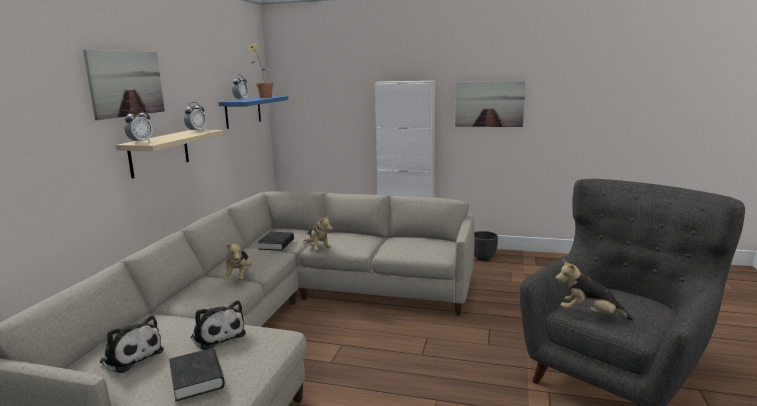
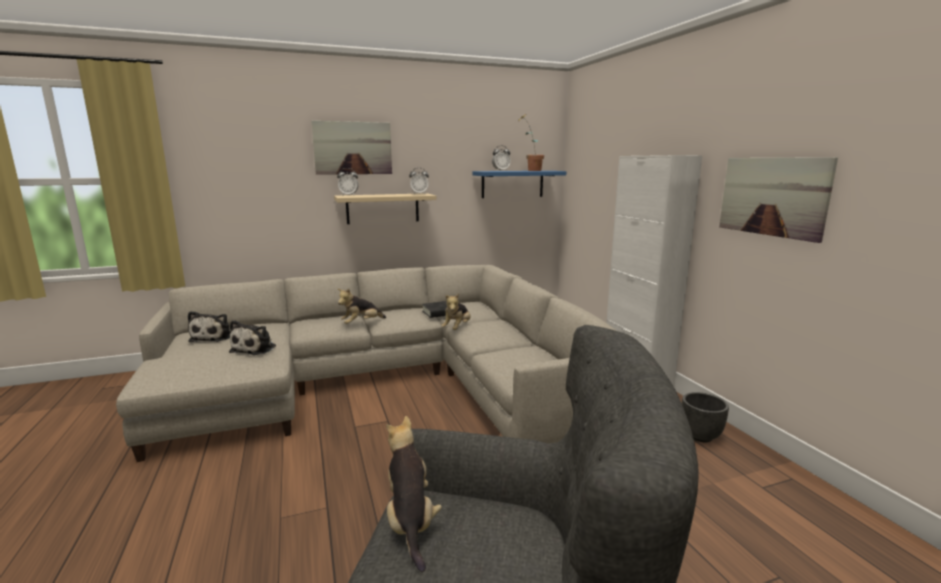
camera: 55 degrees right, 0 degrees up
black book [169,348,225,401] -> none

